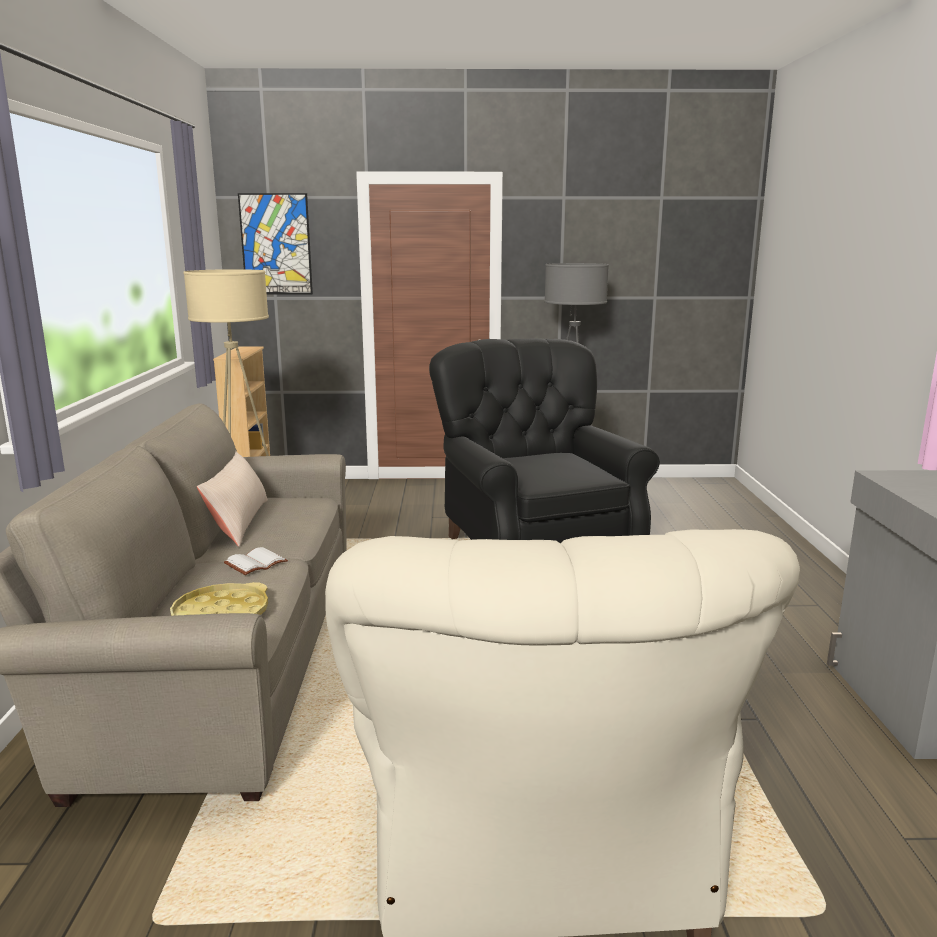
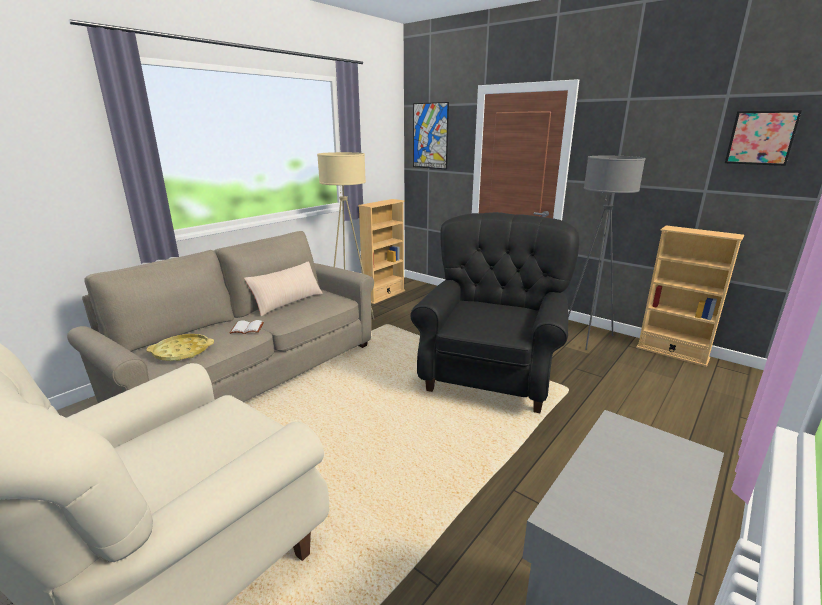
camera: 40 degrees right, 5 degrees up
none -> beige bookcase [636,225,744,367]
none -> picture [725,110,802,166]

